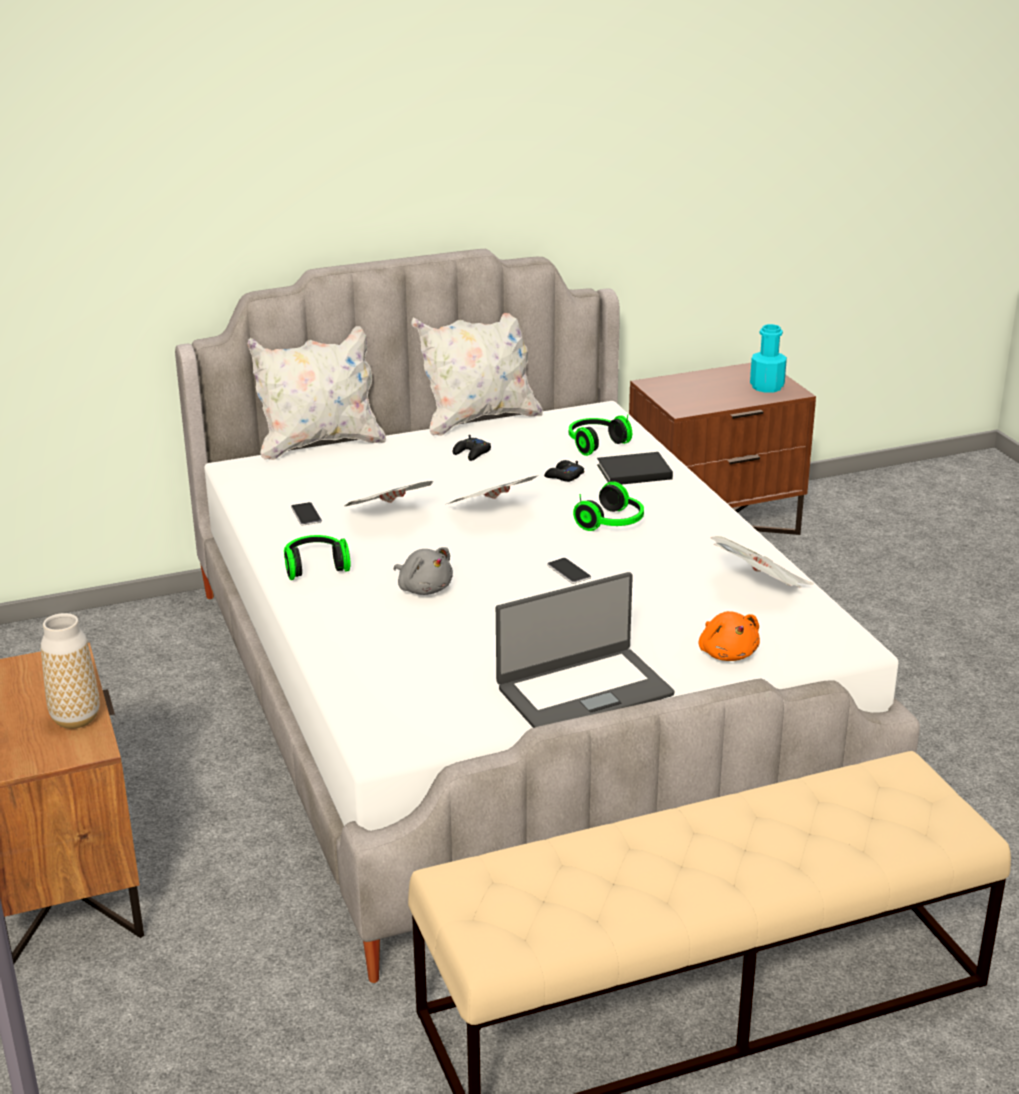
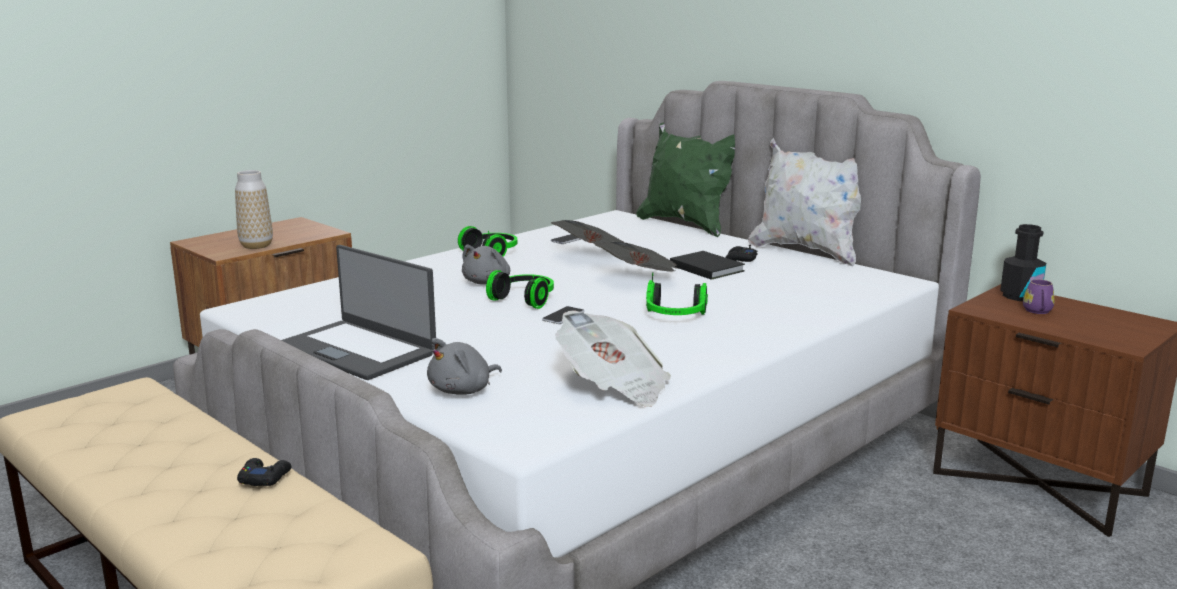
camera: 65 degrees right, 10 degrees down
white pillow [248,326,386,460] -> green pillow [637,123,735,237]
black game controller [544,460,584,482] -> black game controller moved to [237,458,291,486]
headphones [569,414,632,456] -> headphones moved to [486,270,554,309]
black book [597,452,673,485] -> black book moved to [670,251,745,280]
orange plush toy [699,611,760,661] -> grey plush toy [427,338,502,395]
turquoise bottle [750,324,787,393] -> none
none -> black bottle [1000,224,1046,301]
none -> purple mug [1023,279,1055,314]

